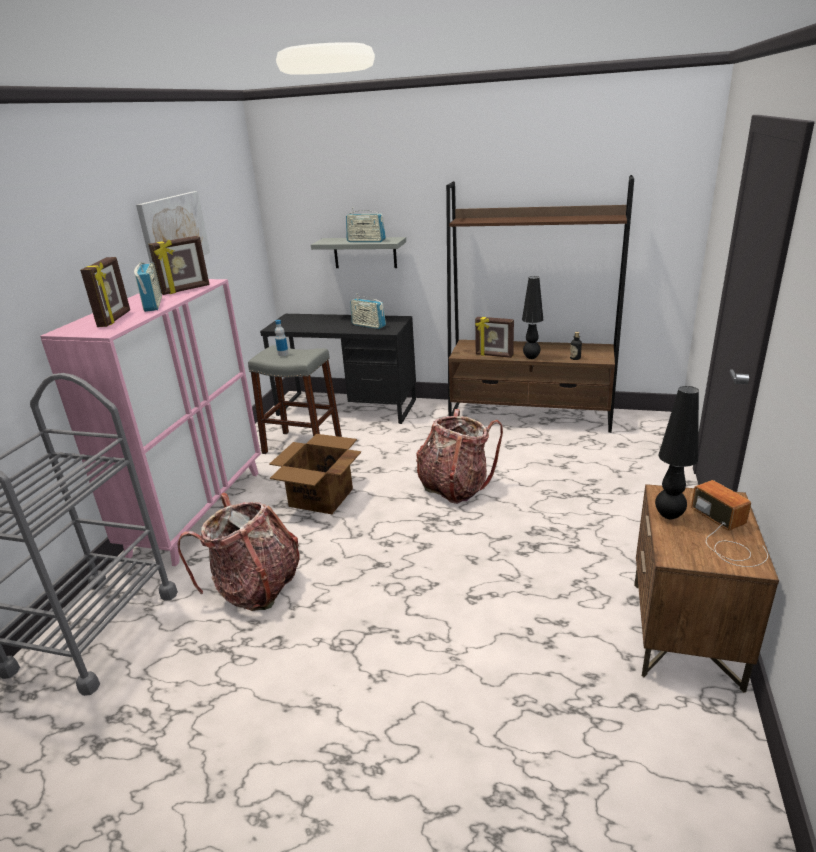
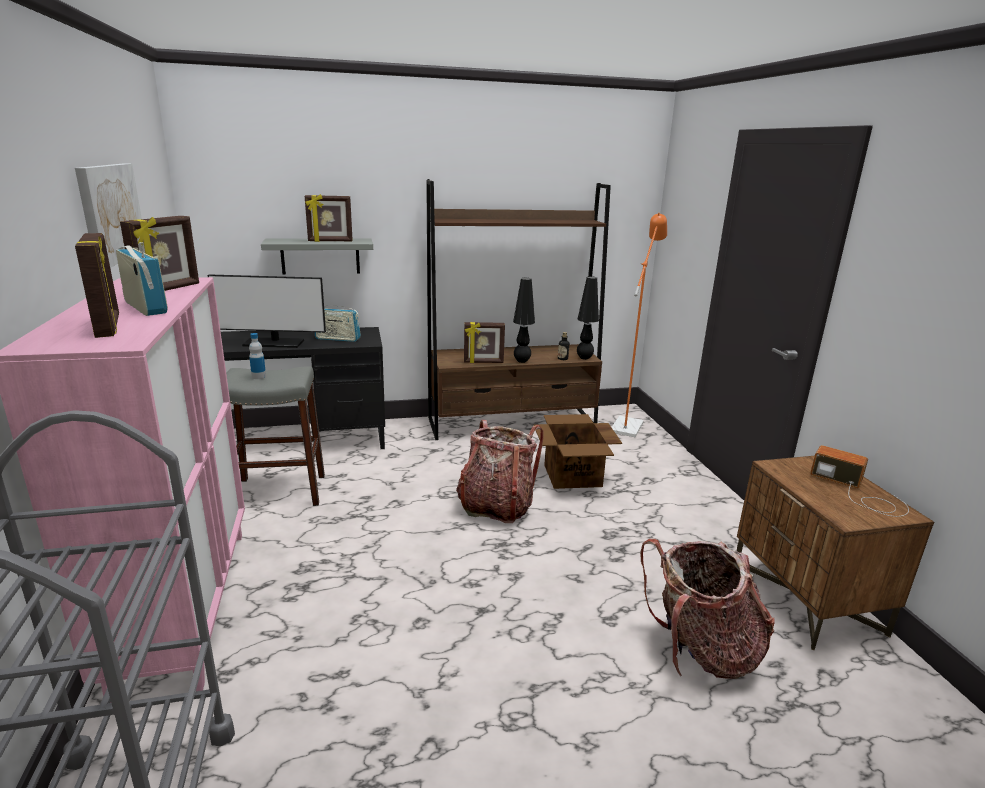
camera: 30 degrees left, 5 degrees down
backpack [177,493,300,611] -> backpack moved to [640,539,775,679]
cardboard box [269,434,361,514] -> cardboard box moved to [533,414,622,489]
radio [346,207,386,242] -> picture frame [305,194,353,242]
black table lamp [655,386,699,519] -> black table lamp moved to [577,276,599,360]
none -> monitor [207,274,326,348]
none -> orange floor lamp [611,212,667,437]

